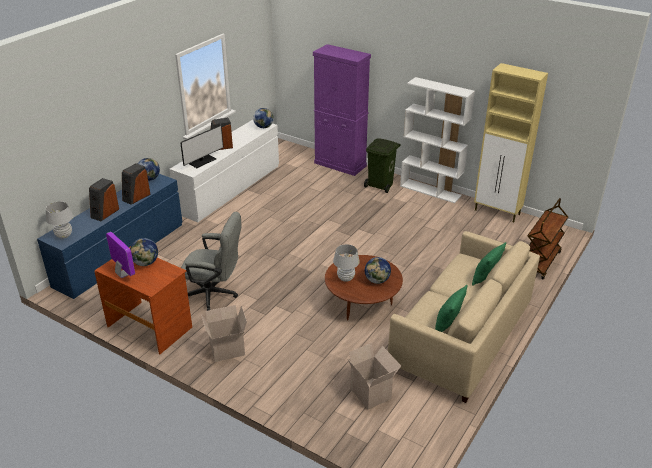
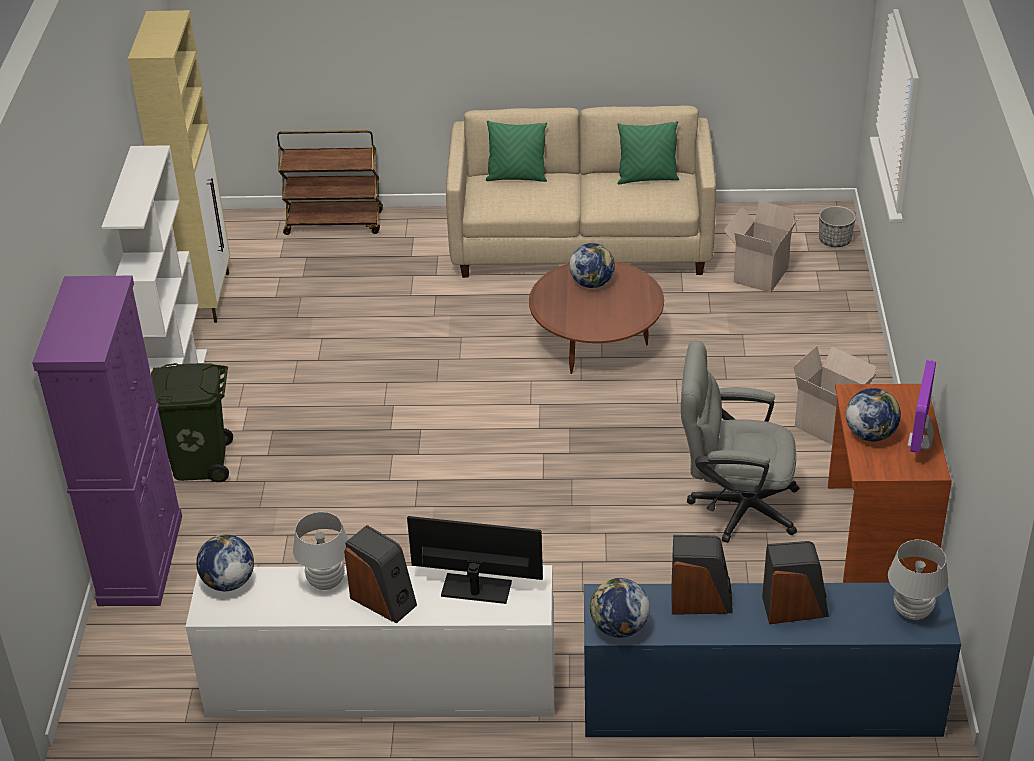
camera: 120 degrees left, 5 degrees up
grey office chair [181,212,241,311] -> grey office chair turned 60 degrees counterclockwise [681,341,799,543]
white table lamp [333,244,360,282] -> white table lamp moved to [293,512,349,590]
none -> planter [819,206,856,247]

